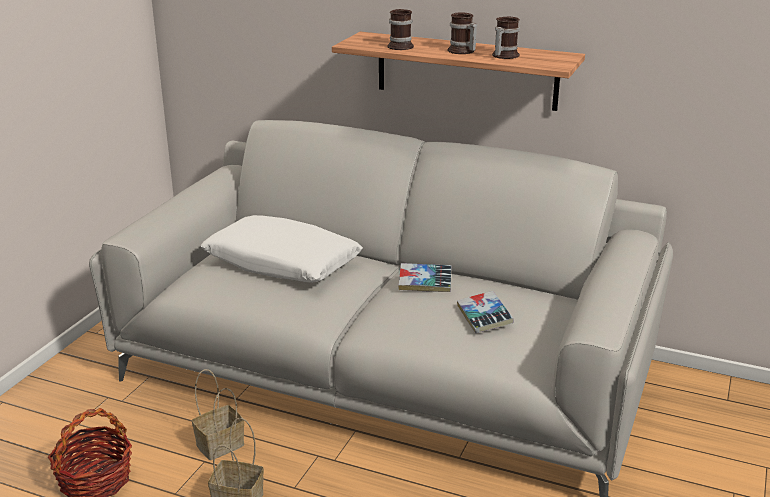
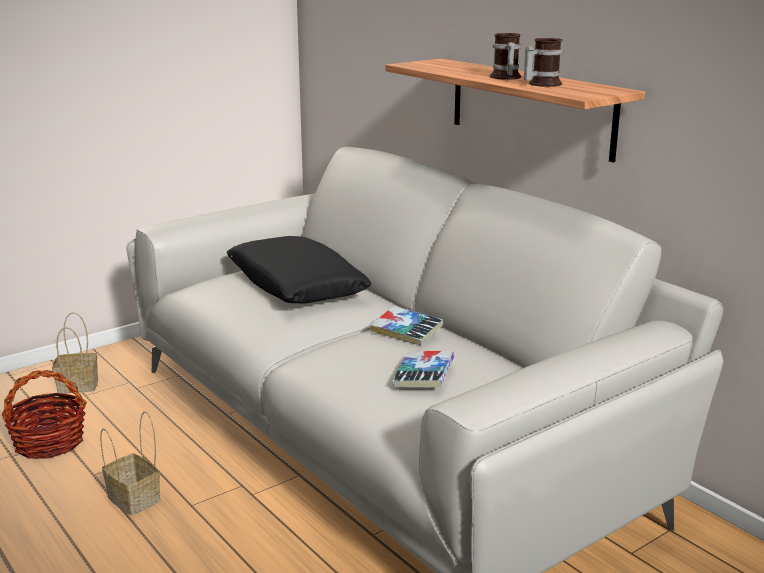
camera: 30 degrees right, 5 degrees down
basket [192,369,244,460] -> basket moved to [52,312,98,393]
white pillow [201,215,363,283] -> black pillow [226,236,372,304]
mug [387,9,414,50] -> none

